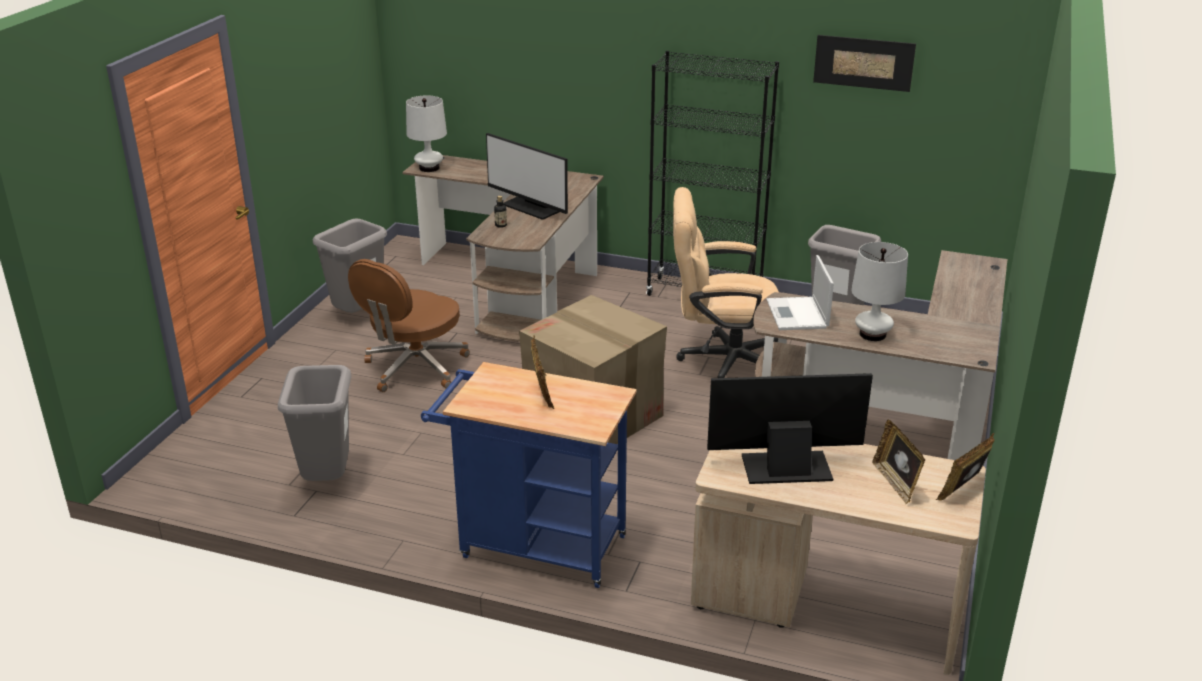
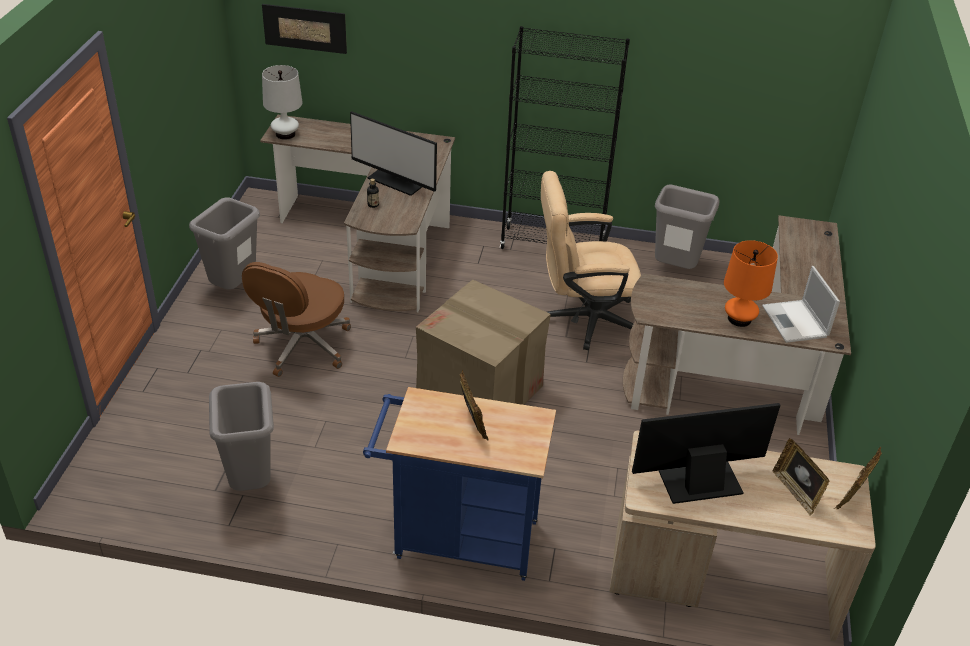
camera: 10 degrees left, 10 degrees up
laptop [766,255,834,330] -> laptop moved to [762,266,840,343]
picture [813,35,916,92] -> picture moved to [262,4,347,54]
white table lamp [851,242,908,341] -> orange table lamp [724,240,778,327]

